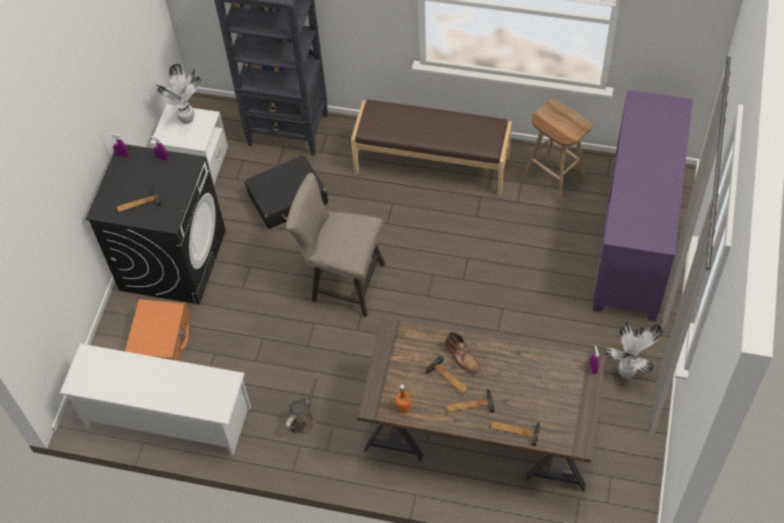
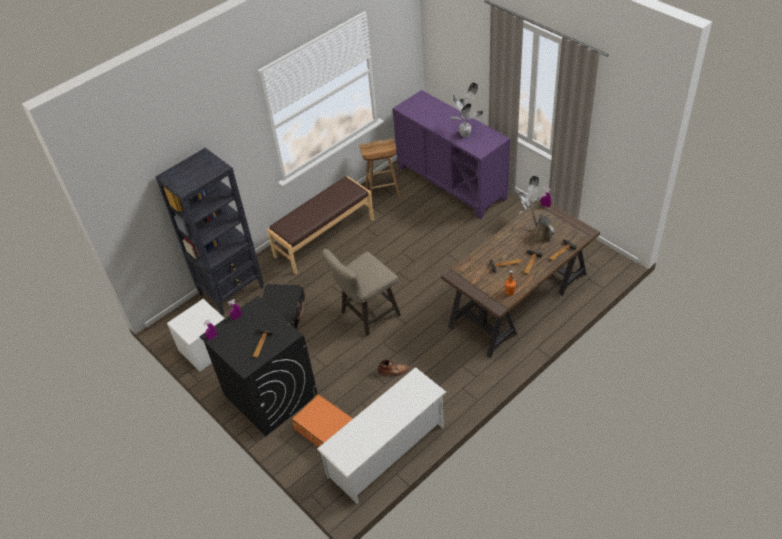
camera: 55 degrees left, 10 degrees down
potted plant [157,64,202,124] -> potted plant moved to [450,83,483,137]
brown watering can [285,372,320,435] -> brown watering can moved to [528,200,555,243]
brown boot [445,332,481,374] -> brown boot moved to [378,360,410,376]

